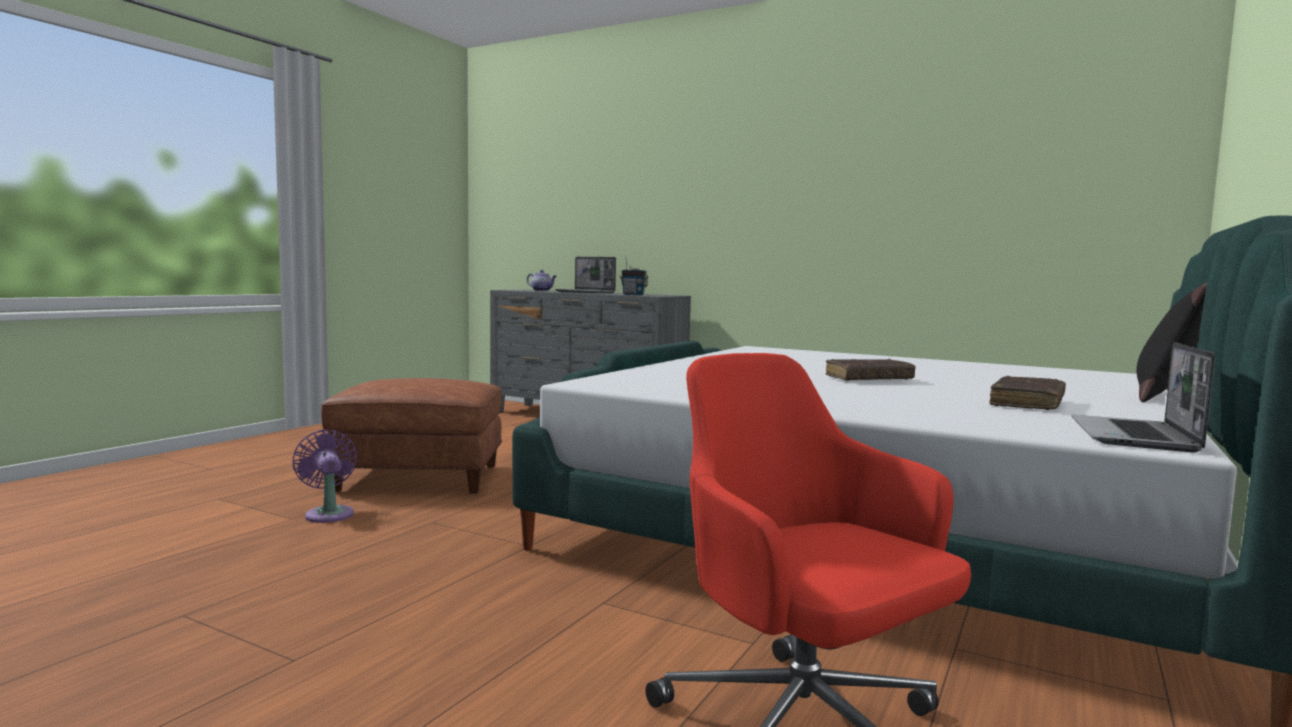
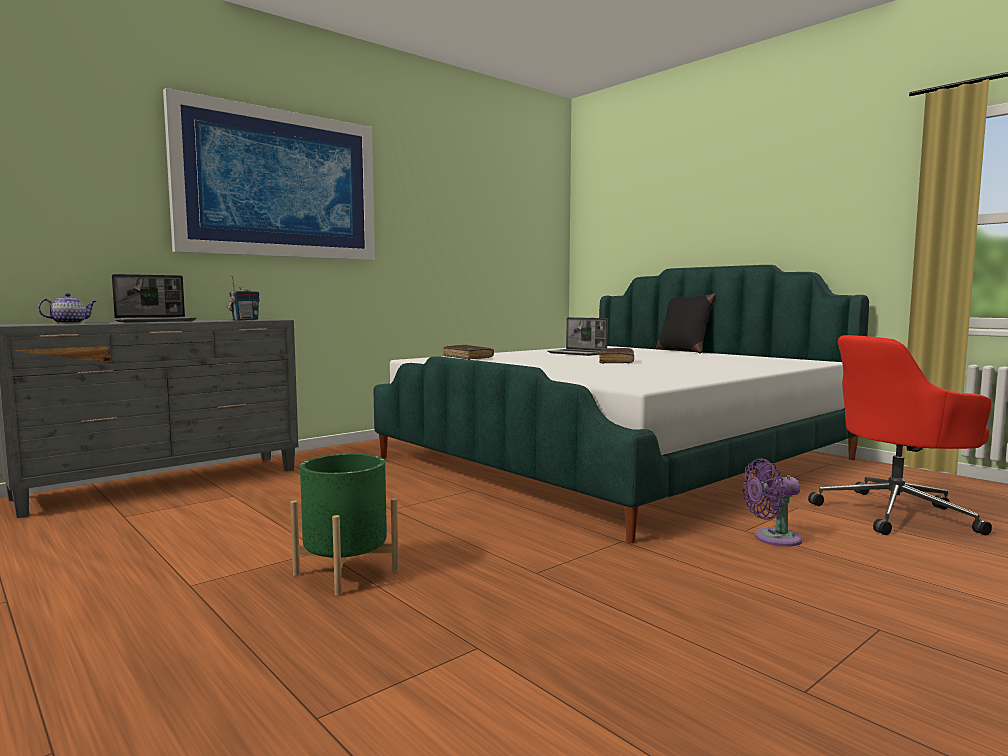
camera: 70 degrees left, 0 degrees up
purple fan [292,430,357,523] -> purple fan moved to [742,459,802,547]
brown ottoman [321,378,502,494] -> green planter [290,454,399,596]
brown book [989,376,1066,410] -> brown book moved to [443,344,494,360]
laptop [1071,342,1215,453] -> laptop moved to [547,317,608,356]
none -> picture [163,88,375,260]

